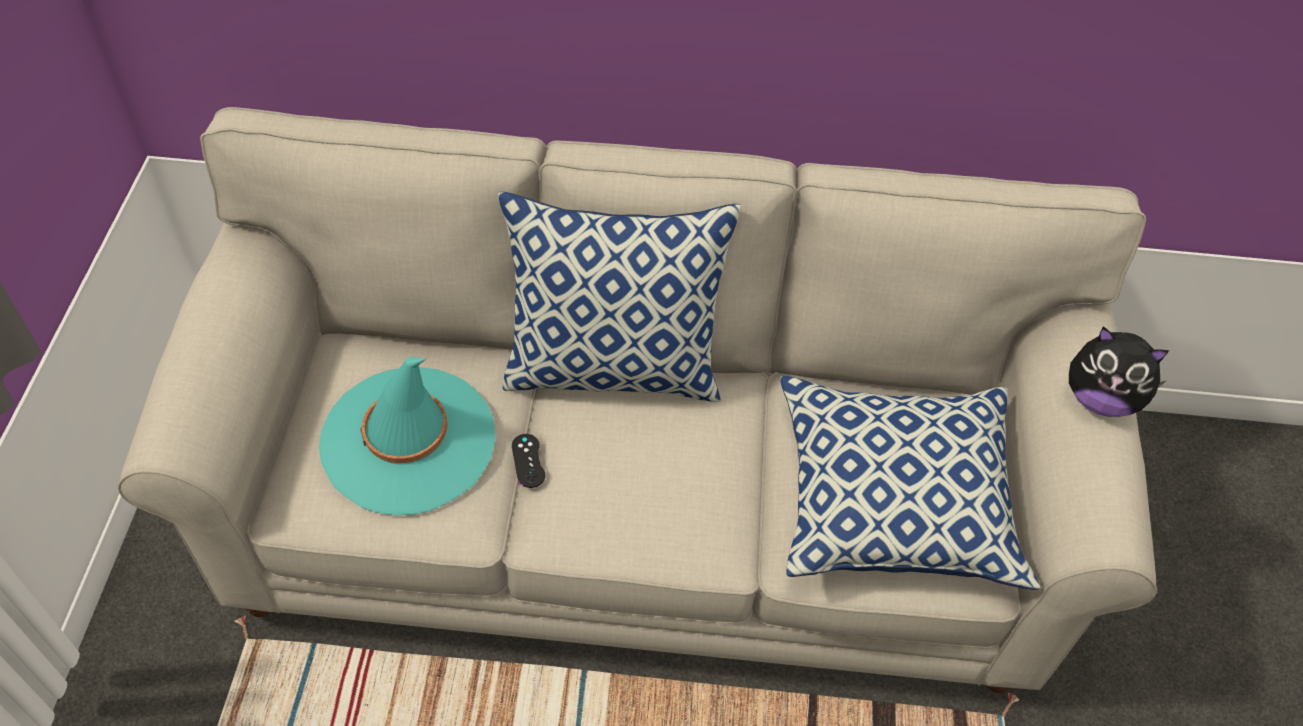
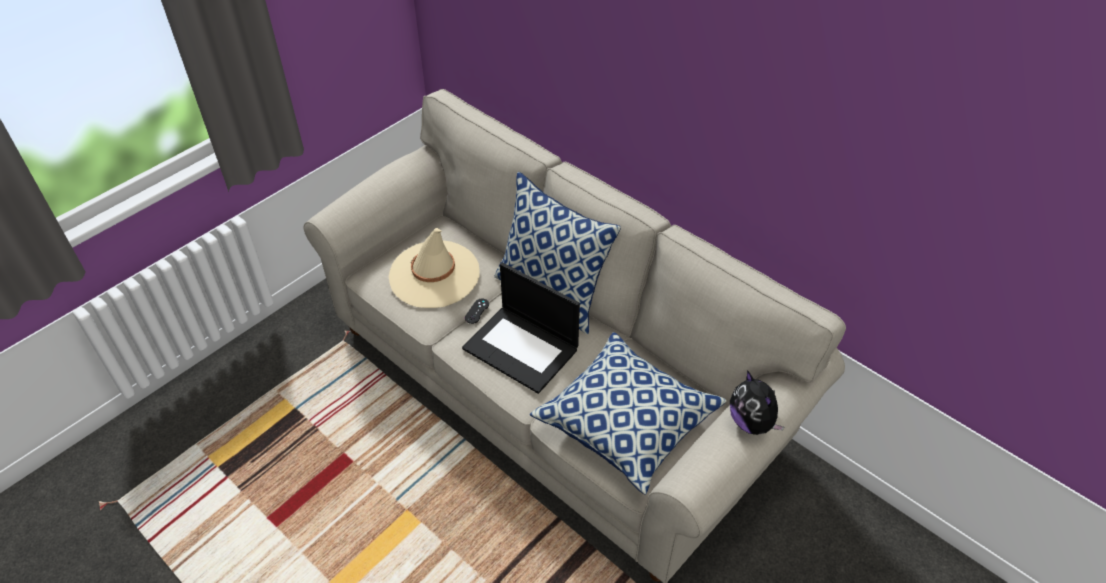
camera: 40 degrees right, 5 degrees down
turquoise hat [319,357,495,515] -> beige hat [389,228,479,308]
none -> laptop [462,262,580,394]

